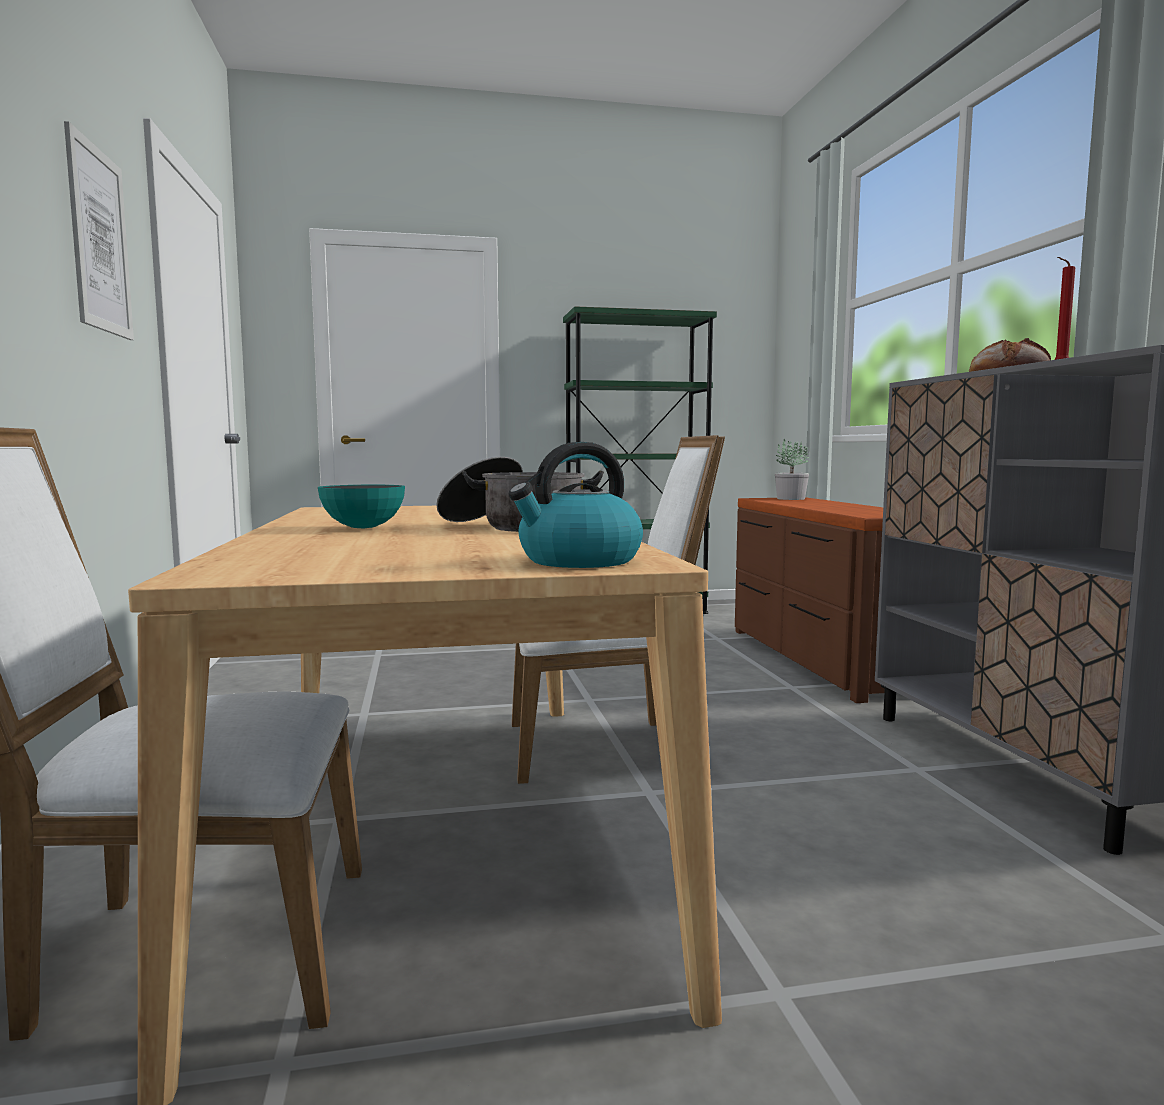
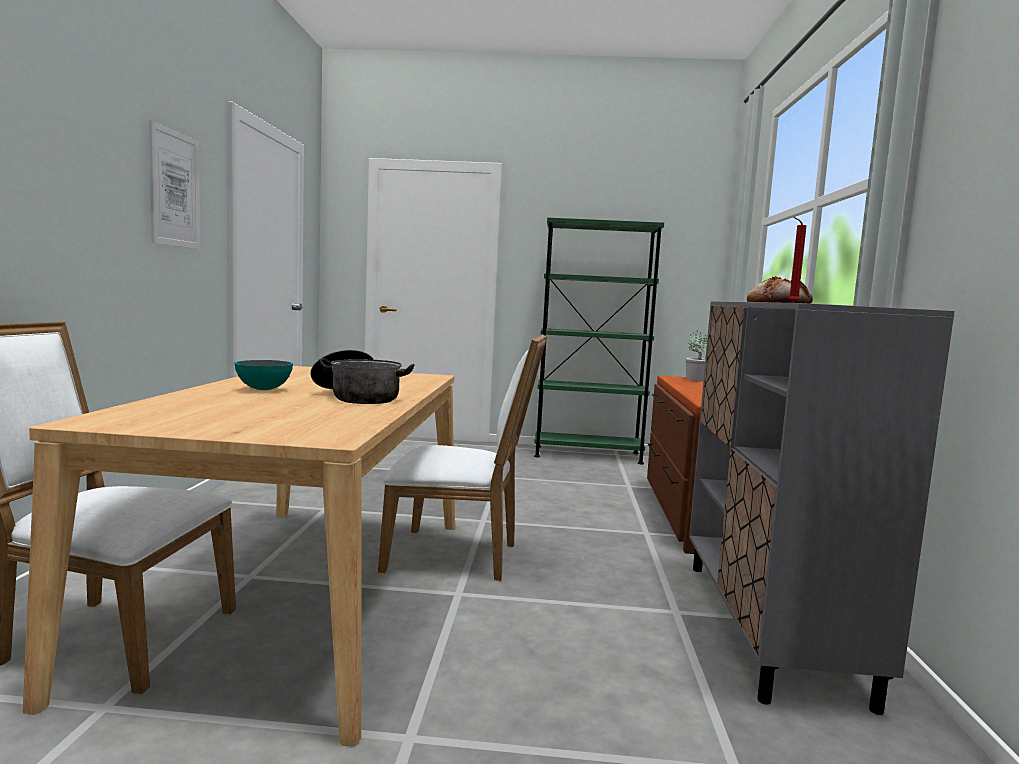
camera: 15 degrees right, 0 degrees up
kettle [508,442,643,568] -> none

